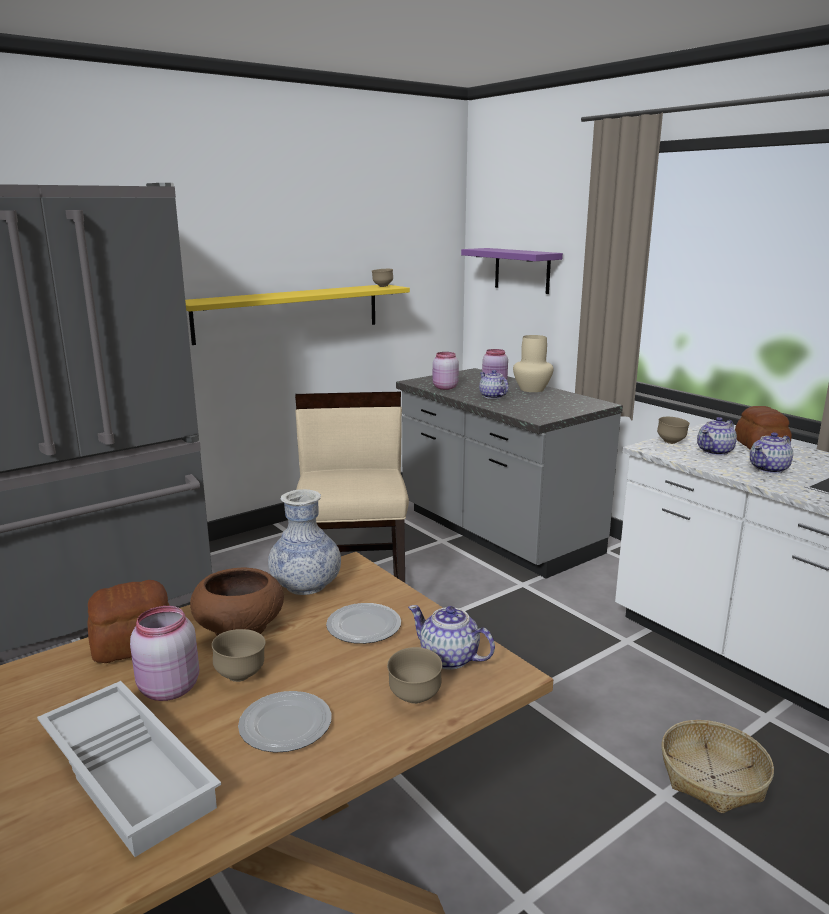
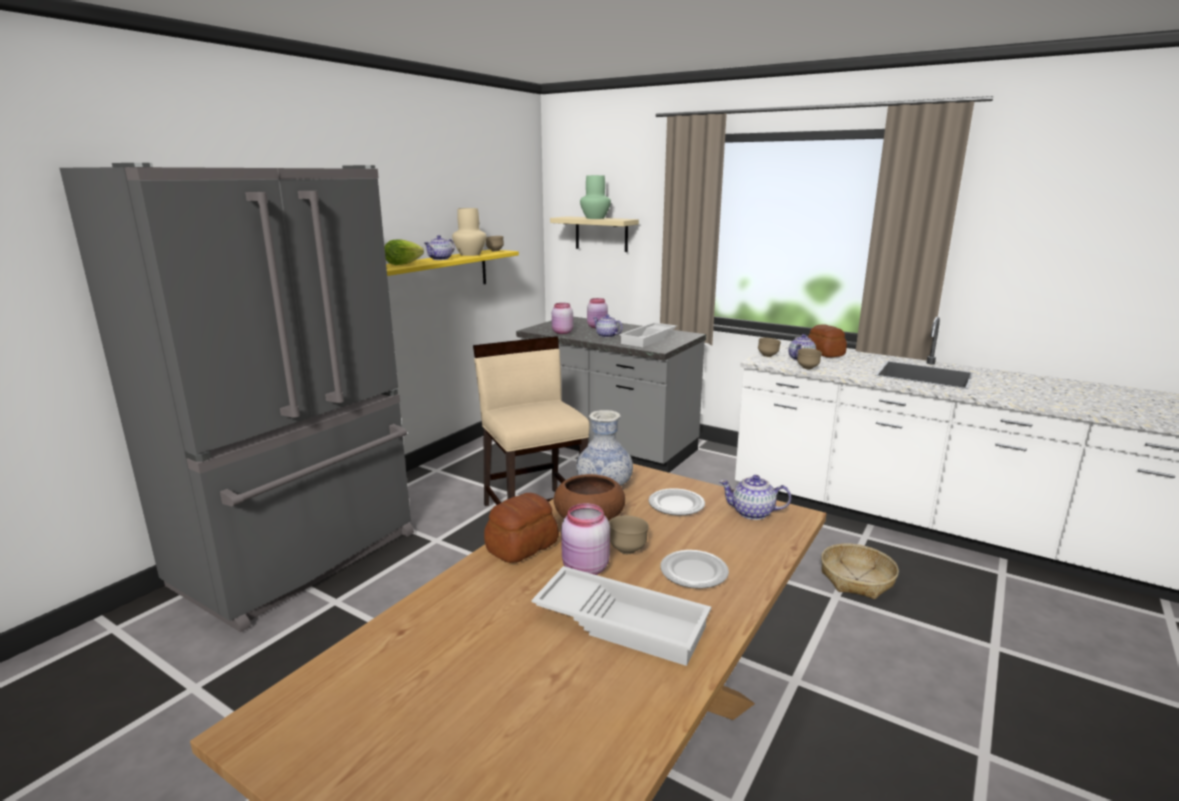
camera: 20 degrees left, 0 degrees up
brown bowl [387,647,442,704] -> brown bowl moved to [797,348,822,369]
purple shelf [461,248,563,294] -> beige shelf [550,216,639,252]
beige vase [513,335,553,392] -> beige vase moved to [452,208,486,256]
teapot [750,432,793,474] -> teapot moved to [424,235,455,260]
none -> lettuce [385,240,424,265]
none -> green vase [580,175,611,219]
none -> white tray [619,322,677,347]

